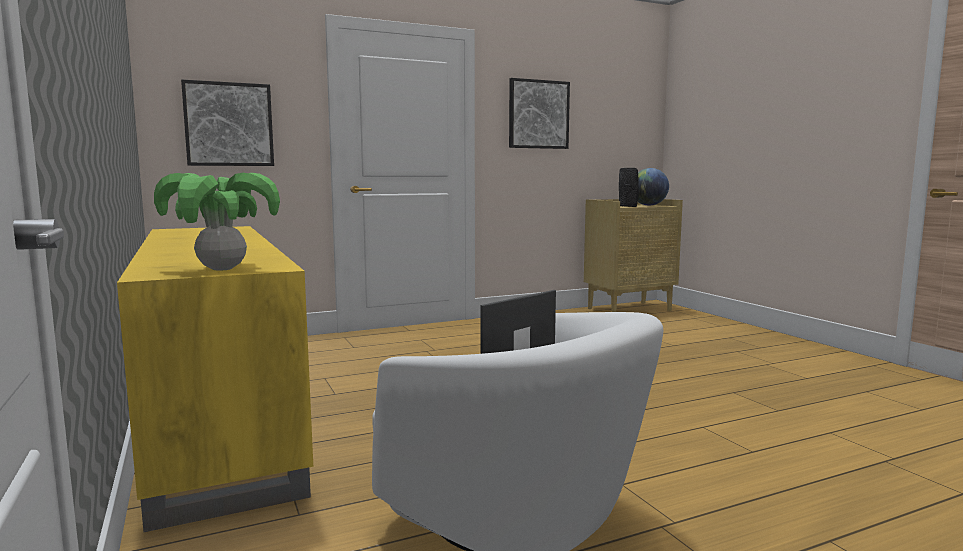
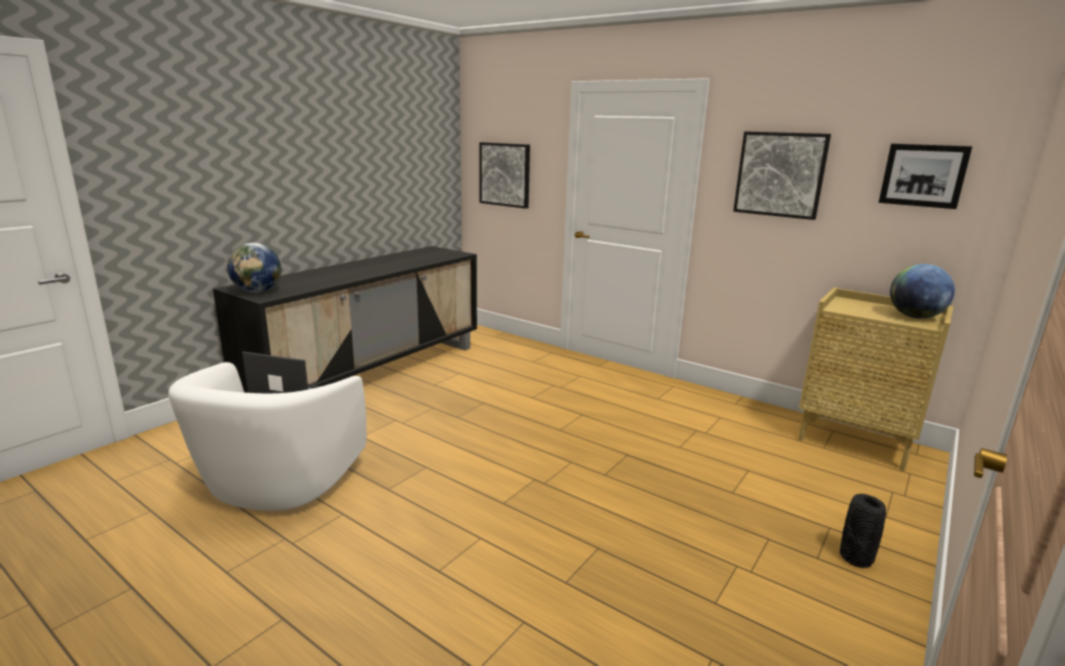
camera: 60 degrees right, 10 degrees up
yellow tv stand [117,226,313,532] -> black tv stand [213,246,477,393]
potted plant [154,173,280,271] -> globe [227,243,281,293]
black vase [619,168,639,207] -> black vase moved to [840,494,886,568]
none -> picture [878,144,972,209]

